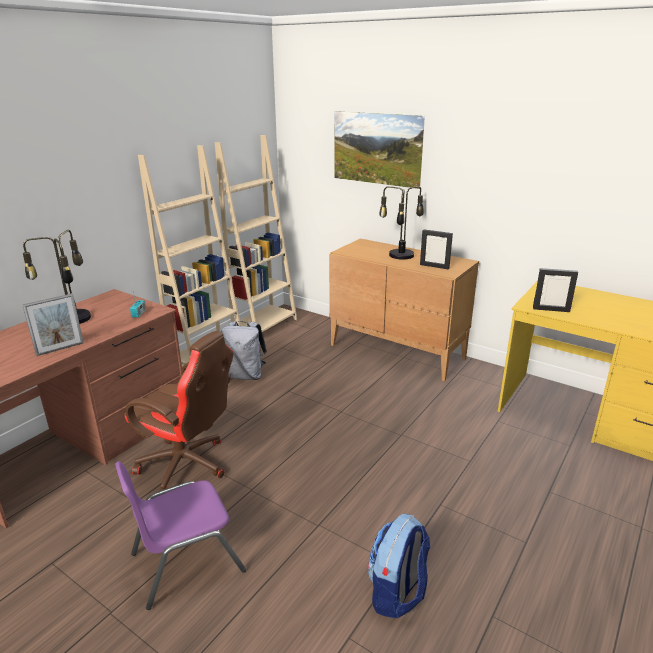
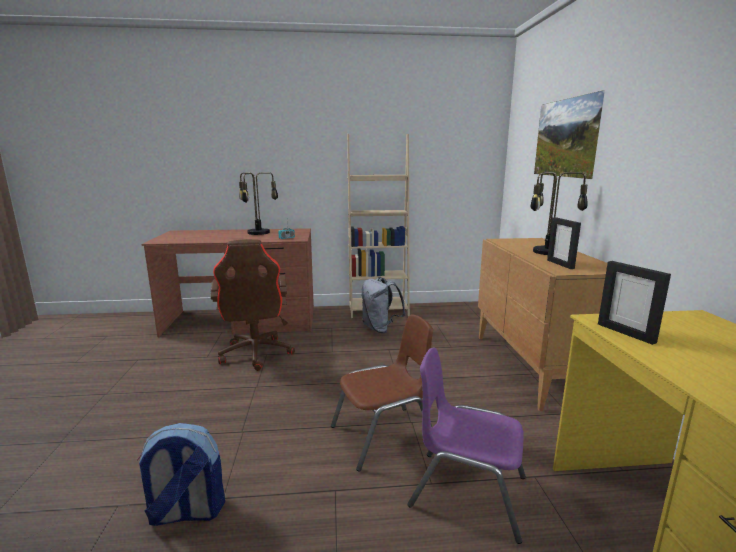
camera: 50 degrees right, 10 degrees down
picture frame [23,293,84,356] -> none
purple chair [115,461,246,610] -> purple chair moved to [407,347,526,544]
beige bookcase [215,135,297,332] -> none
none -> brown chair [331,314,433,472]

